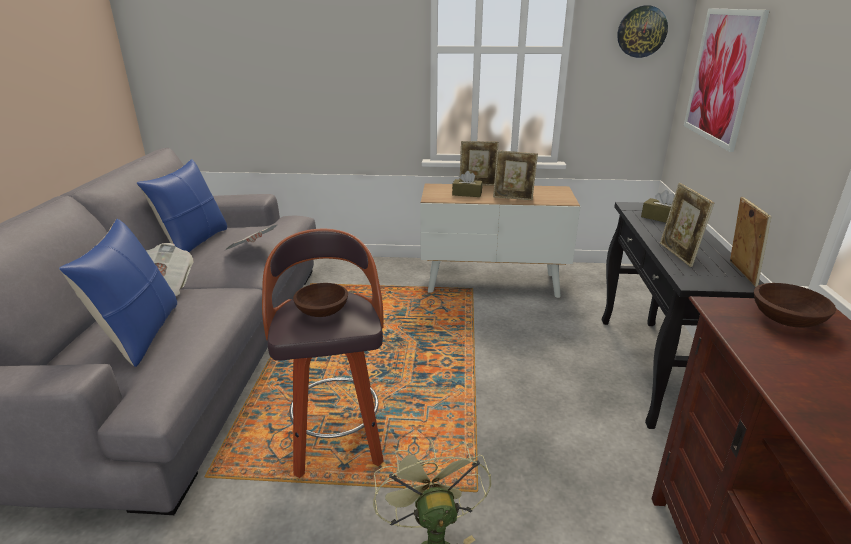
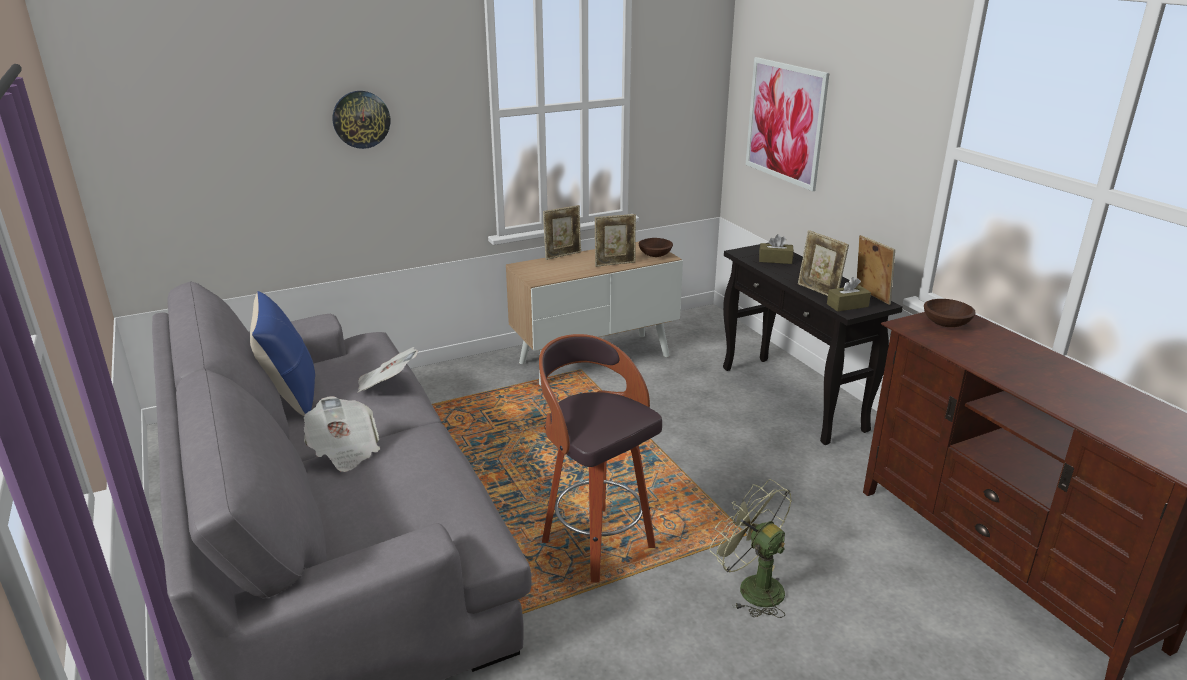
camera: 30 degrees left, 0 degrees up
blue pillow [59,219,177,367] -> none
brown bowl [293,283,348,317] -> brown bowl moved to [639,238,673,257]
brown tissue box [452,171,482,197] -> brown tissue box moved to [827,277,871,312]
wall clock [617,5,668,58] -> wall clock moved to [332,91,390,149]

